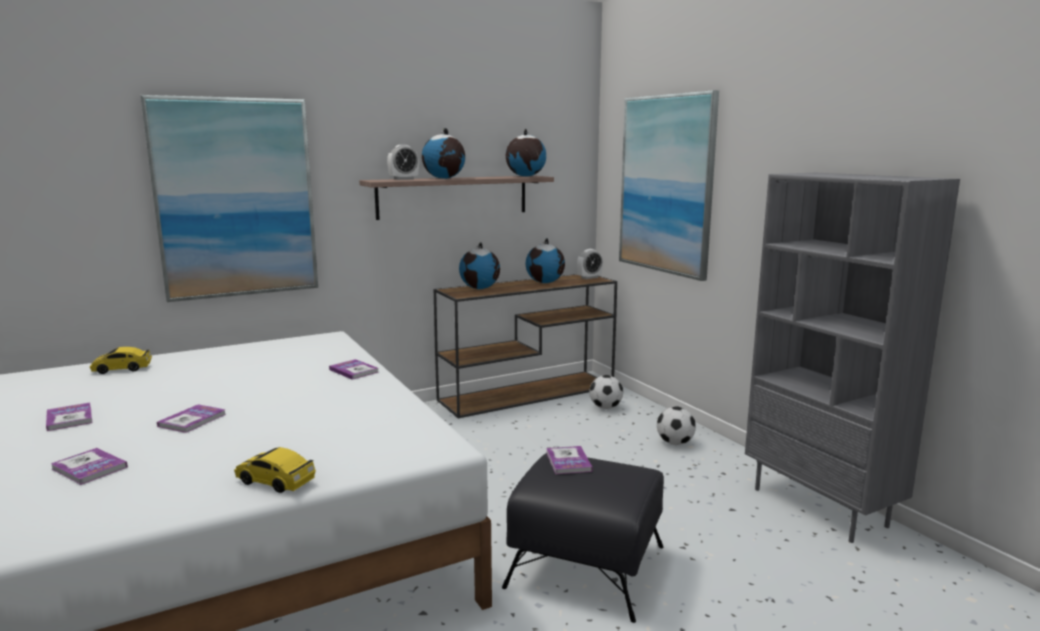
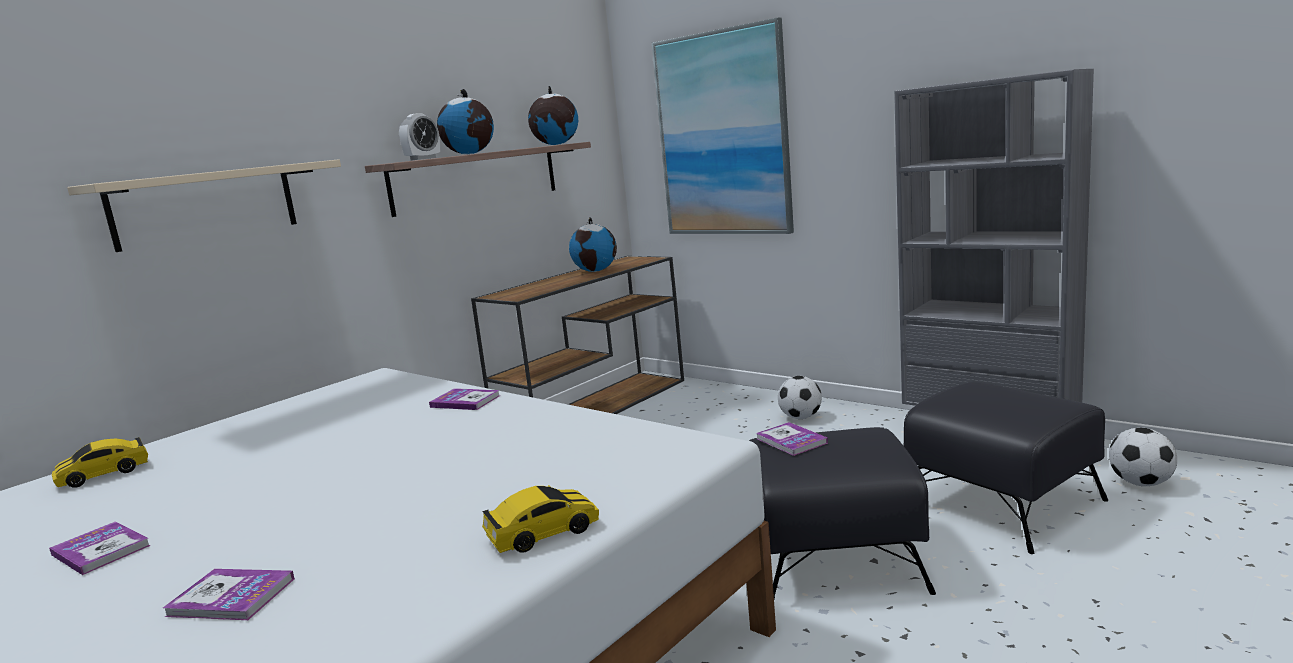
camera: 20 degrees left, 0 degrees up
picture [140,95,318,302] -> beige shelf [67,159,341,252]
book [157,404,226,433] -> none
toy car [234,447,316,493] -> toy car turned 150 degrees clockwise [482,485,599,553]
globe [459,242,500,289] -> none
alarm clock [577,249,603,279] -> none
football [589,375,623,409] -> football moved to [1109,428,1177,486]
none -> black ottoman [904,382,1108,554]

